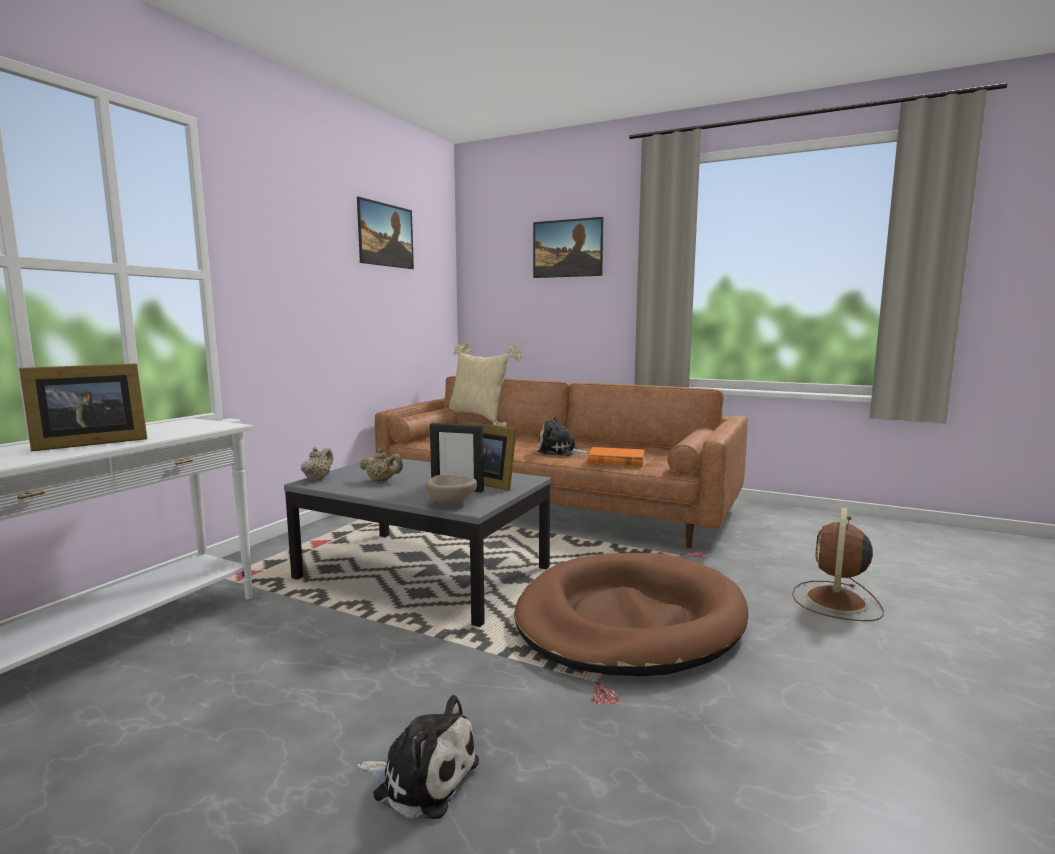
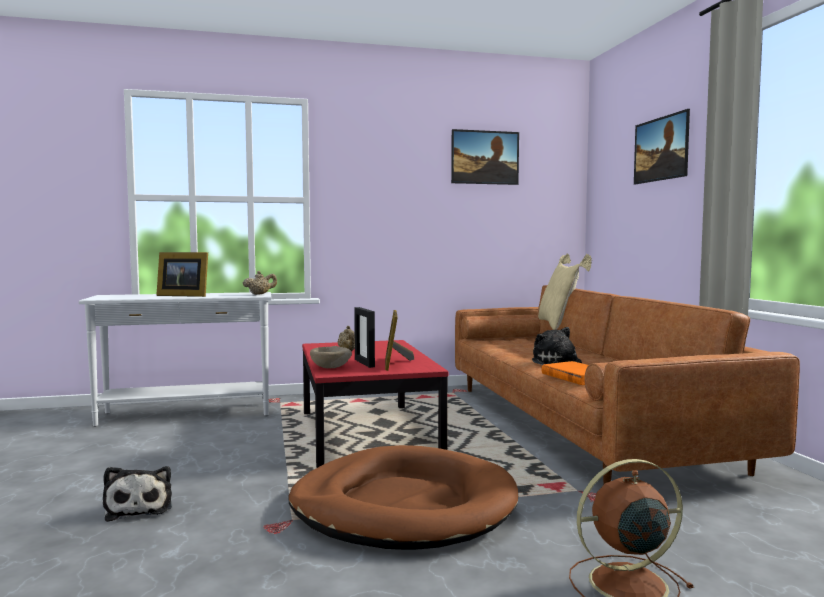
camera: 50 degrees right, 5 degrees down
grey coffee table [284,457,551,627] -> red coffee table [302,340,448,468]
beige teapot [301,447,333,481] -> beige teapot moved to [243,271,277,295]

